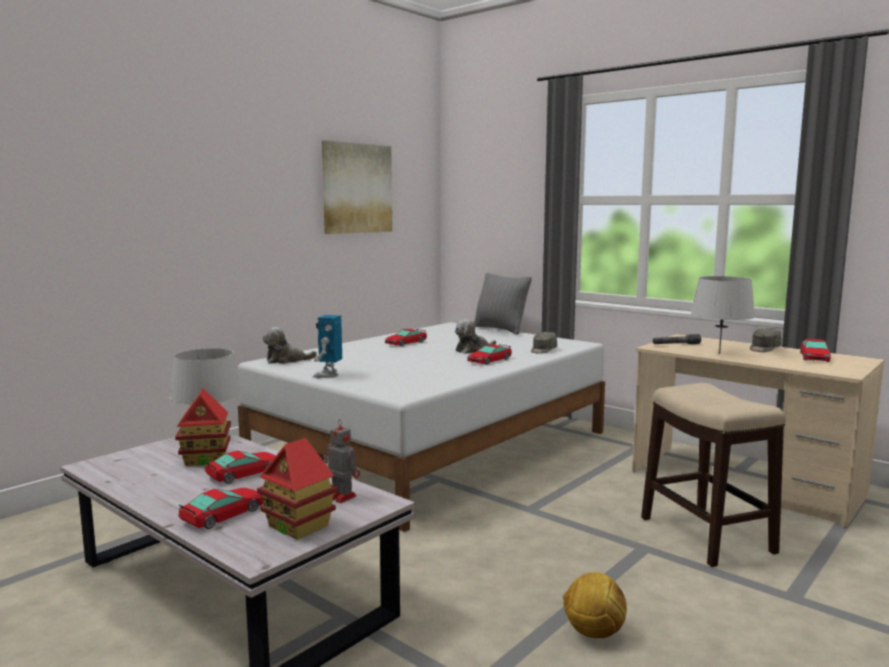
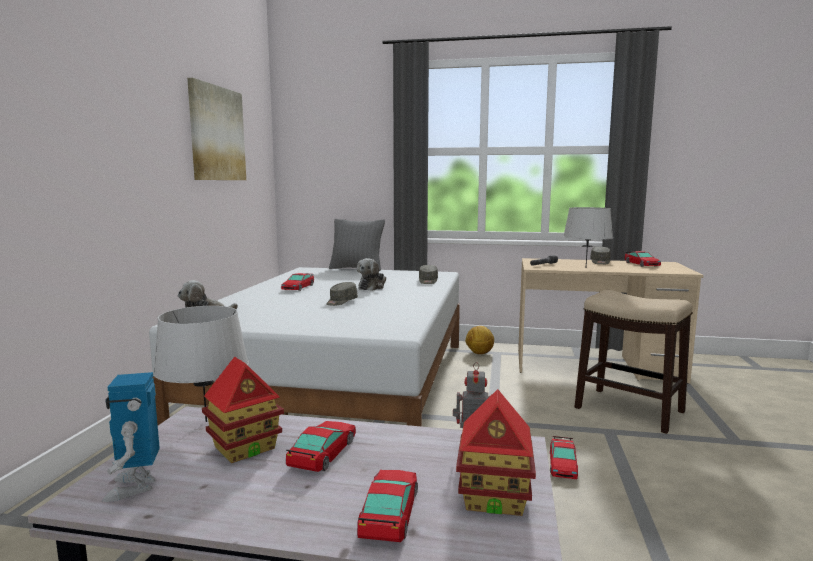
camera: 30 degrees left, 0 degrees up
toy robot [312,315,342,378] -> toy robot moved to [103,372,159,502]
toy car [467,344,512,365] -> toy car moved to [550,436,578,479]
football [563,572,627,638] -> football moved to [465,326,494,354]
none -> grey cap [326,282,358,306]

